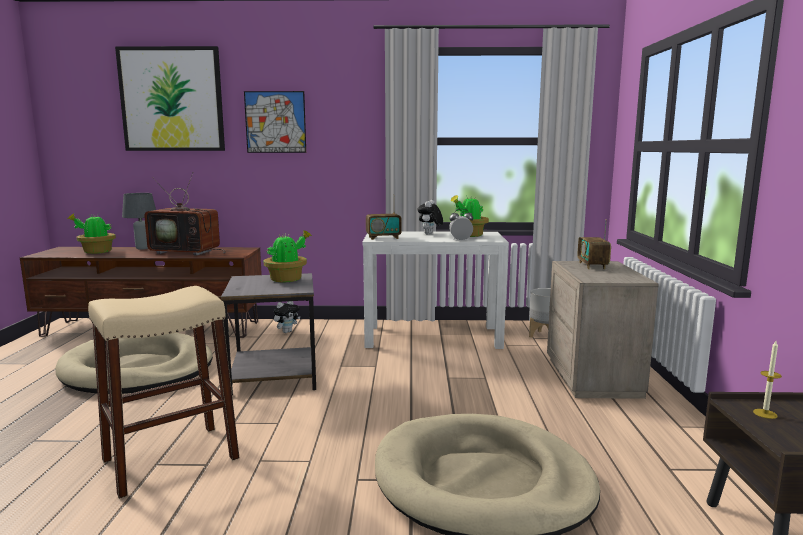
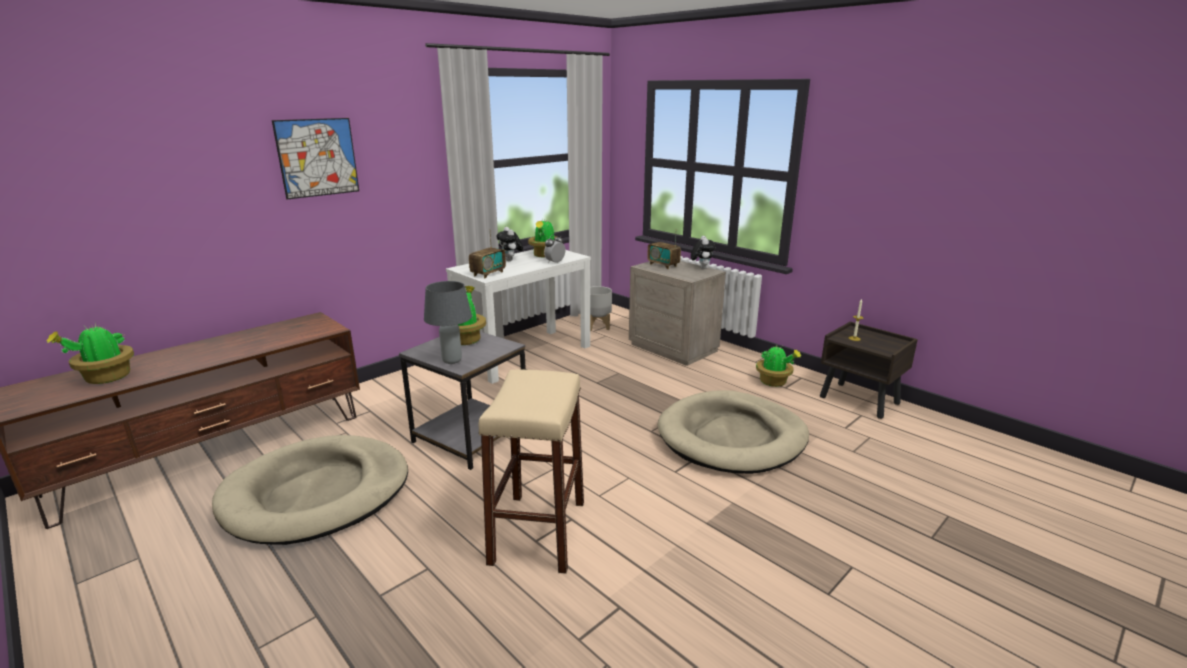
camera: 45 degrees left, 10 degrees up
picture [115,46,225,151] -> none
grey table lamp [122,193,156,250] -> grey table lamp moved to [424,281,472,364]
television [144,172,226,255] -> none
plush toy [273,301,301,333] -> plush toy moved to [691,236,716,269]
none -> potted plant [756,346,801,387]

